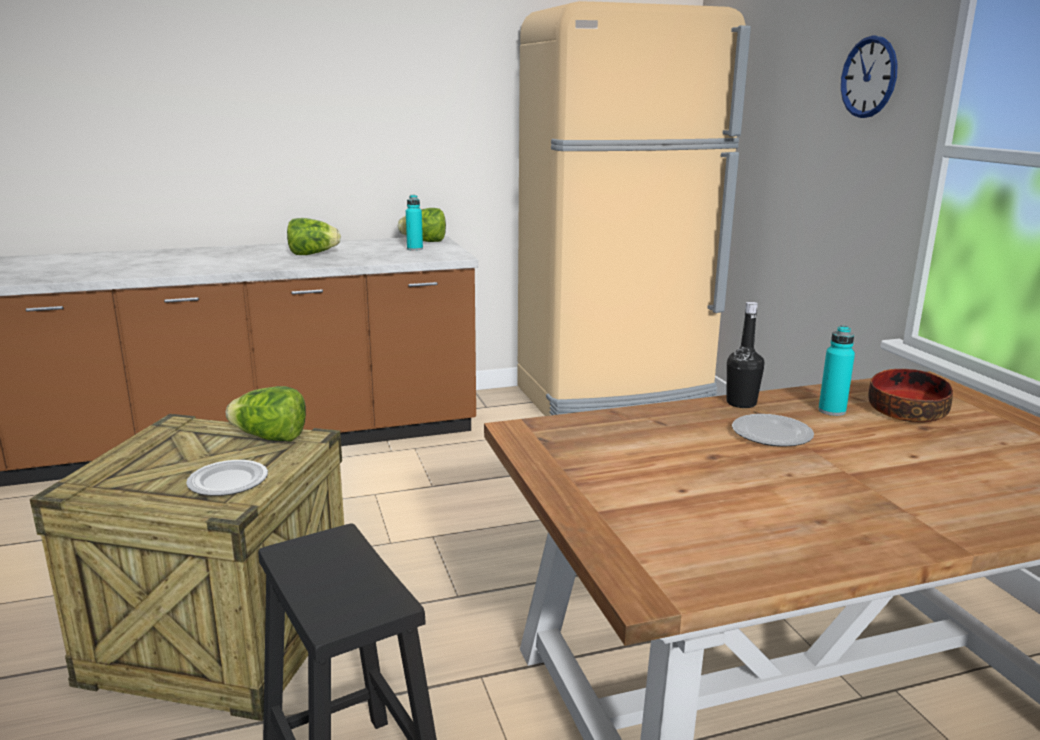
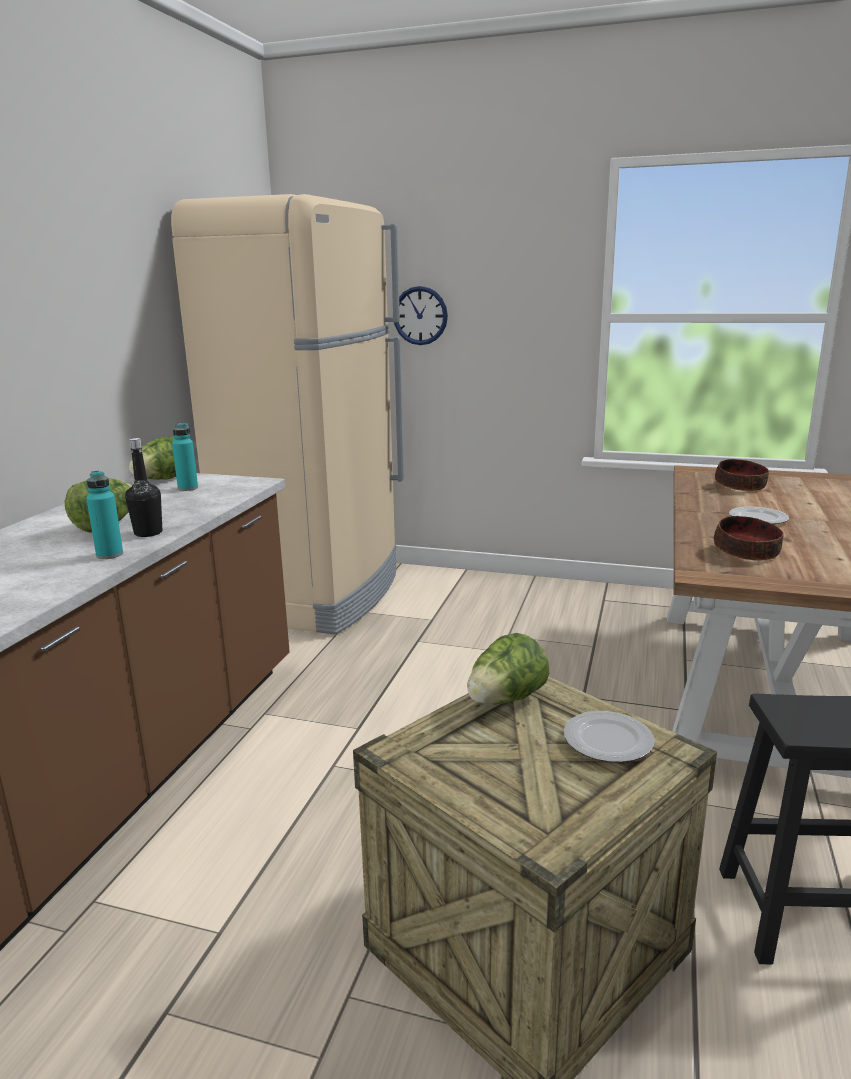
camera: 55 degrees left, 0 degrees up
black bottle [726,302,764,408] -> black bottle moved to [125,438,162,537]
turquoise bottle [818,325,855,416] -> turquoise bottle moved to [86,471,123,559]
wall clock [841,36,898,118] -> wall clock moved to [394,286,448,345]
none -> bowl [714,516,784,561]

